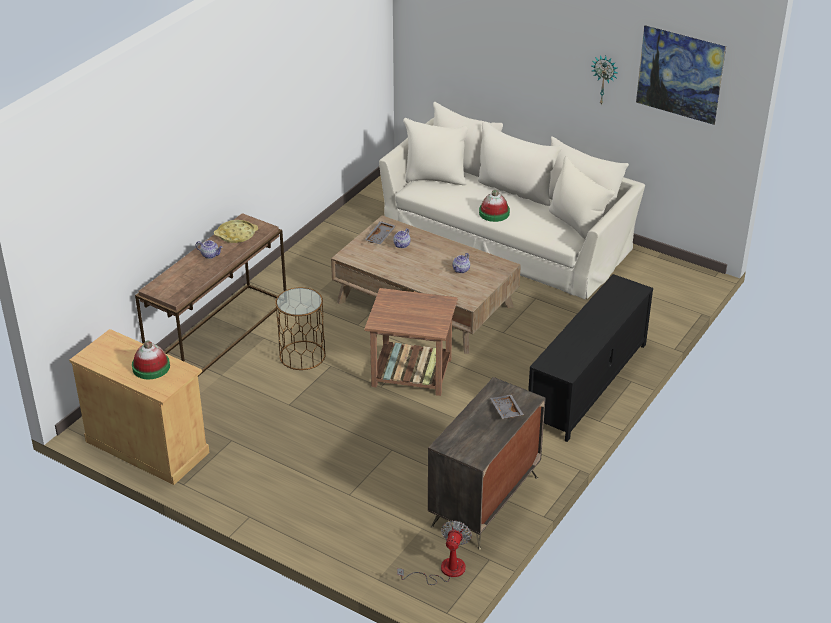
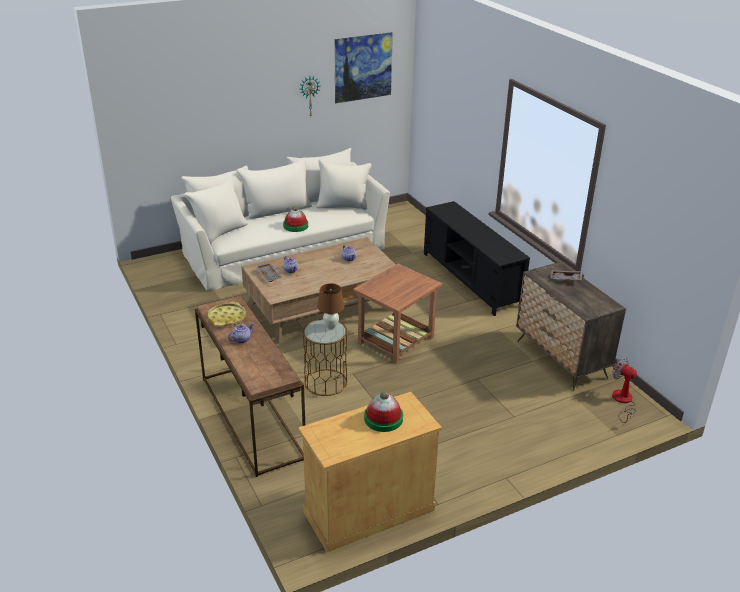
camera: 60 degrees left, 5 degrees down
none -> brown table lamp [317,283,345,330]

